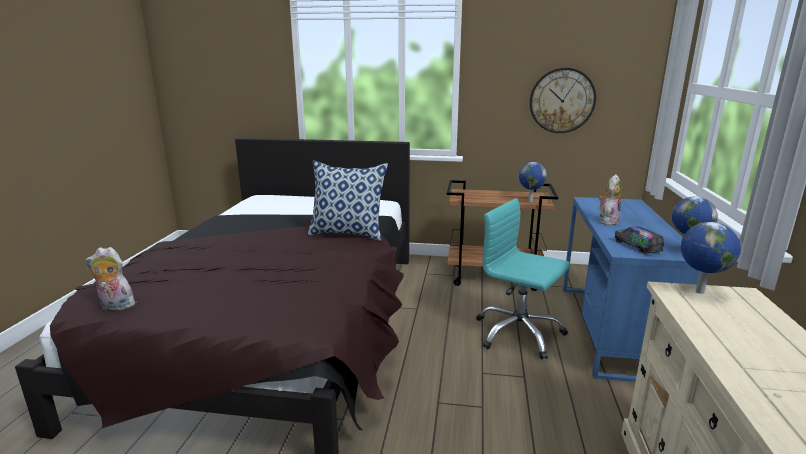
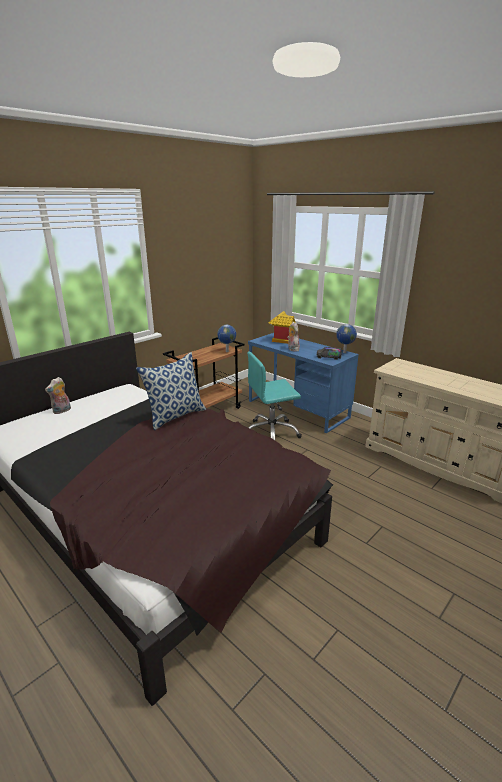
camera: 55 degrees left, 5 degrees up
plush toy [85,247,135,310] -> plush toy moved to [45,377,71,414]
wall clock [530,68,596,133] -> none
globe [681,222,741,294] -> none
none -> toy house [269,311,295,344]

